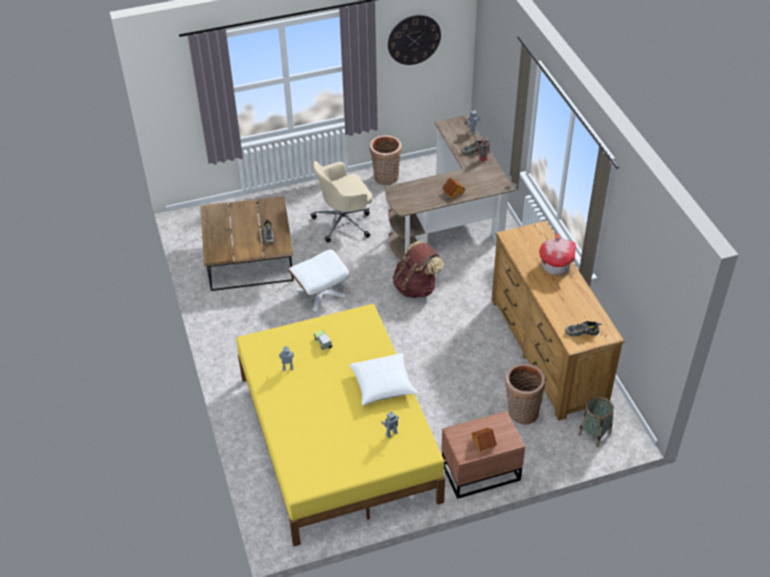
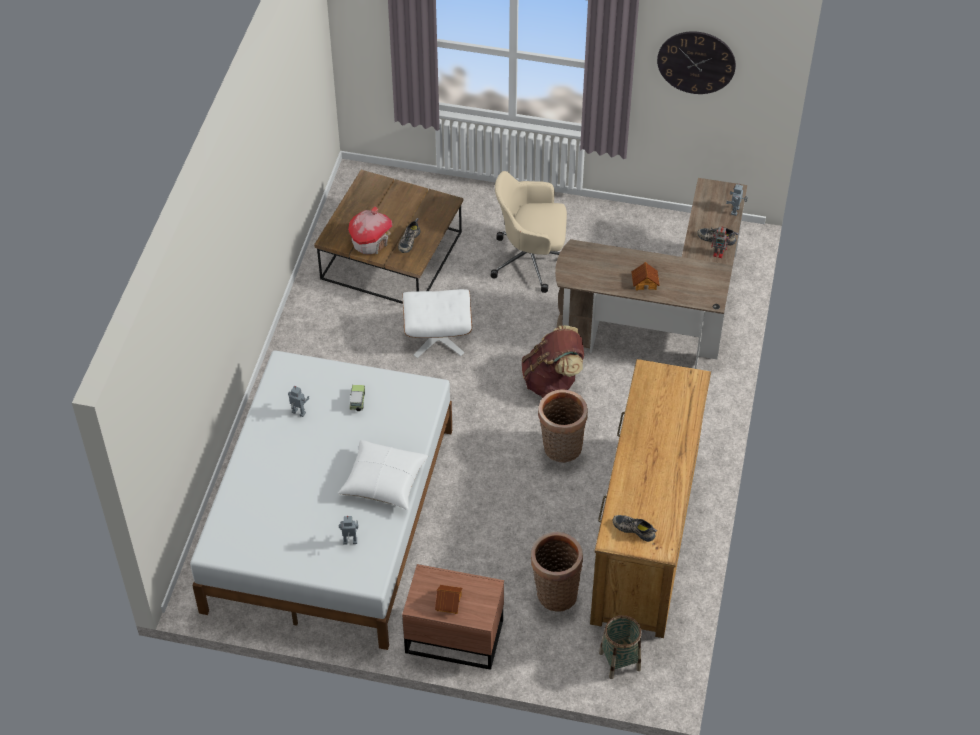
camera: 30 degrees right, 5 degrees up
yellow bed [236,304,445,547] -> white bed [190,350,452,650]
basket [370,135,402,185] -> basket moved to [538,390,588,463]
toy house [539,234,576,275] -> toy house moved to [348,207,392,255]

